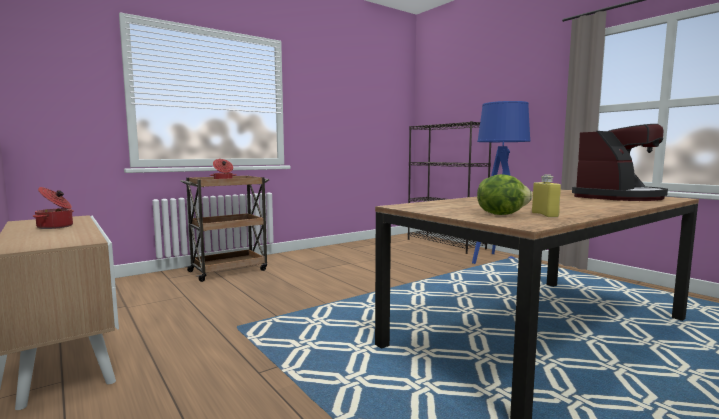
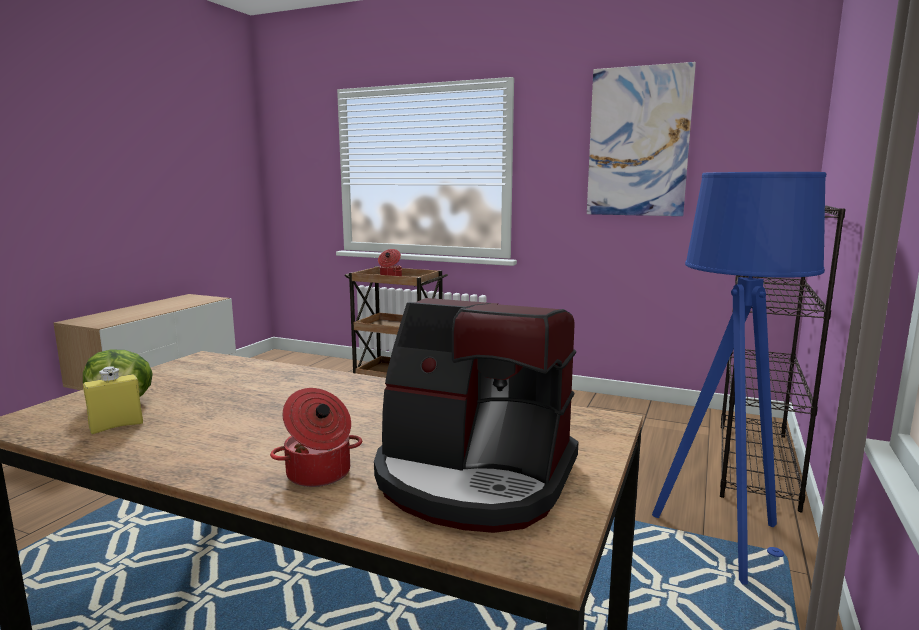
camera: 60 degrees right, 5 degrees up
cooking pot [33,187,74,229] -> cooking pot moved to [270,388,362,487]
none -> picture [587,62,696,216]

